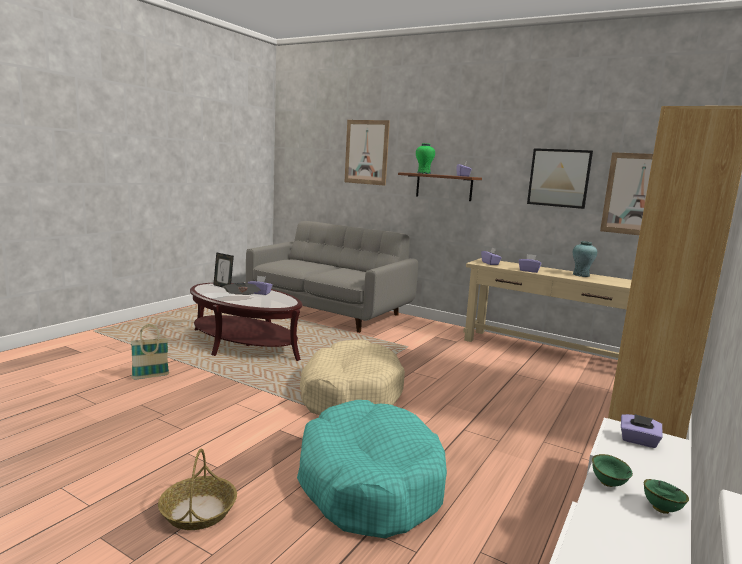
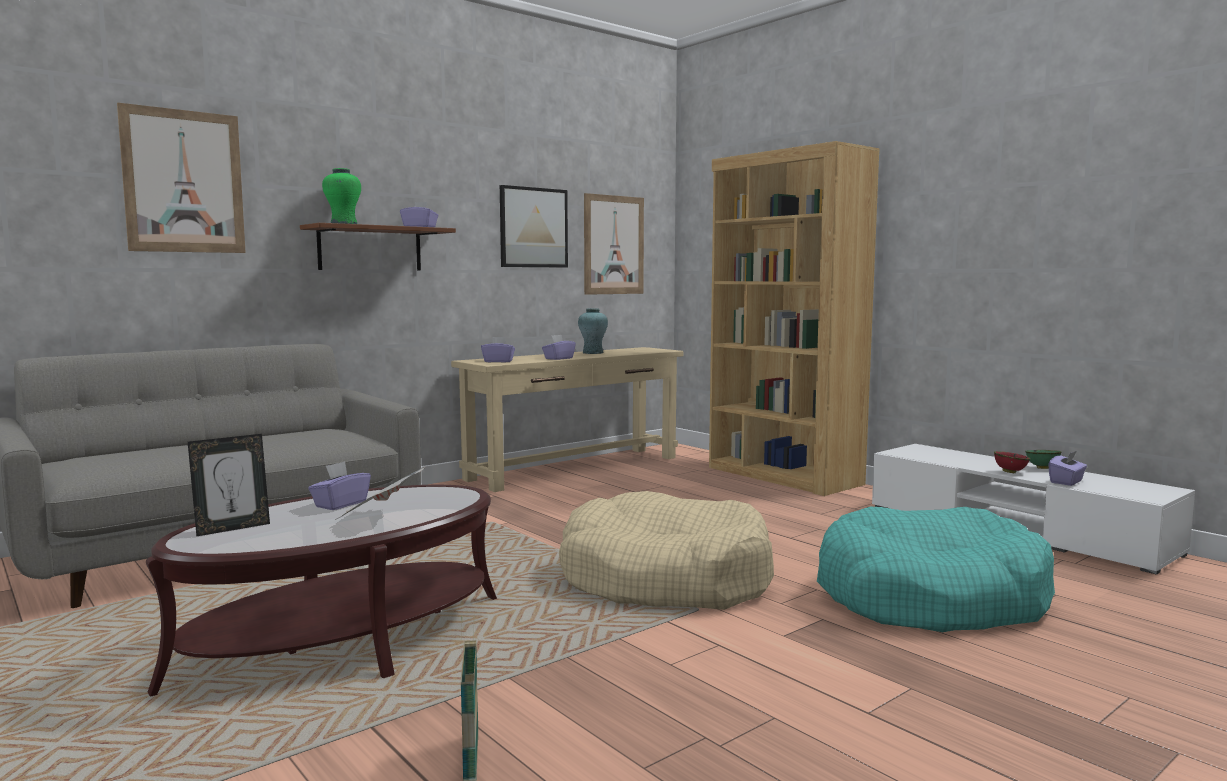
camera: 70 degrees left, 5 degrees down
basket [158,449,237,530] -> none
green bowl [592,454,633,487] -> red bowl [994,451,1031,473]
purple tissue box [621,414,663,448] -> purple tissue box moved to [1048,451,1087,486]

